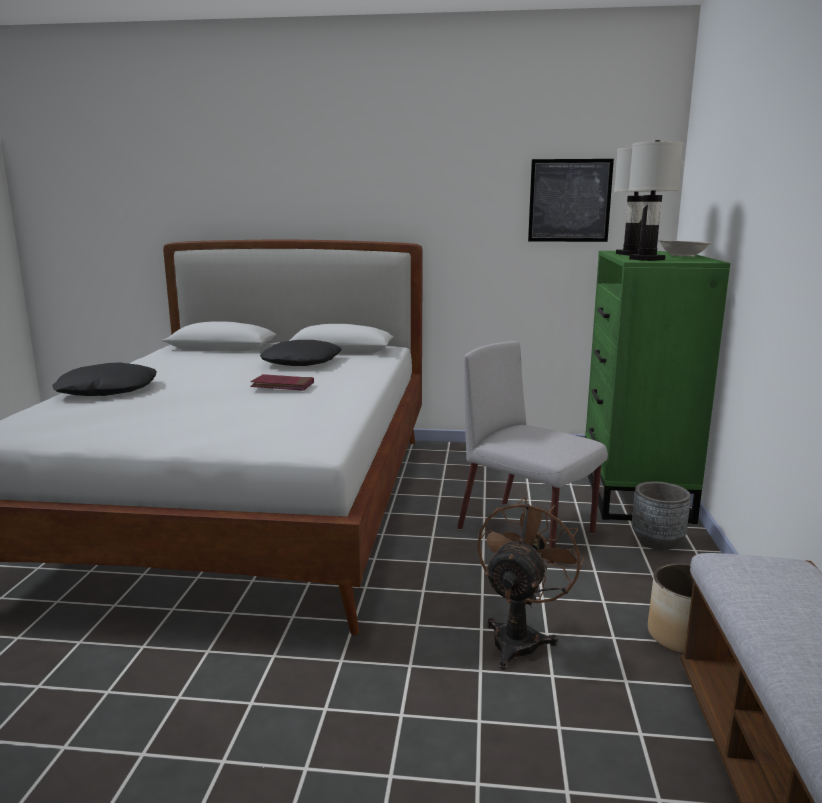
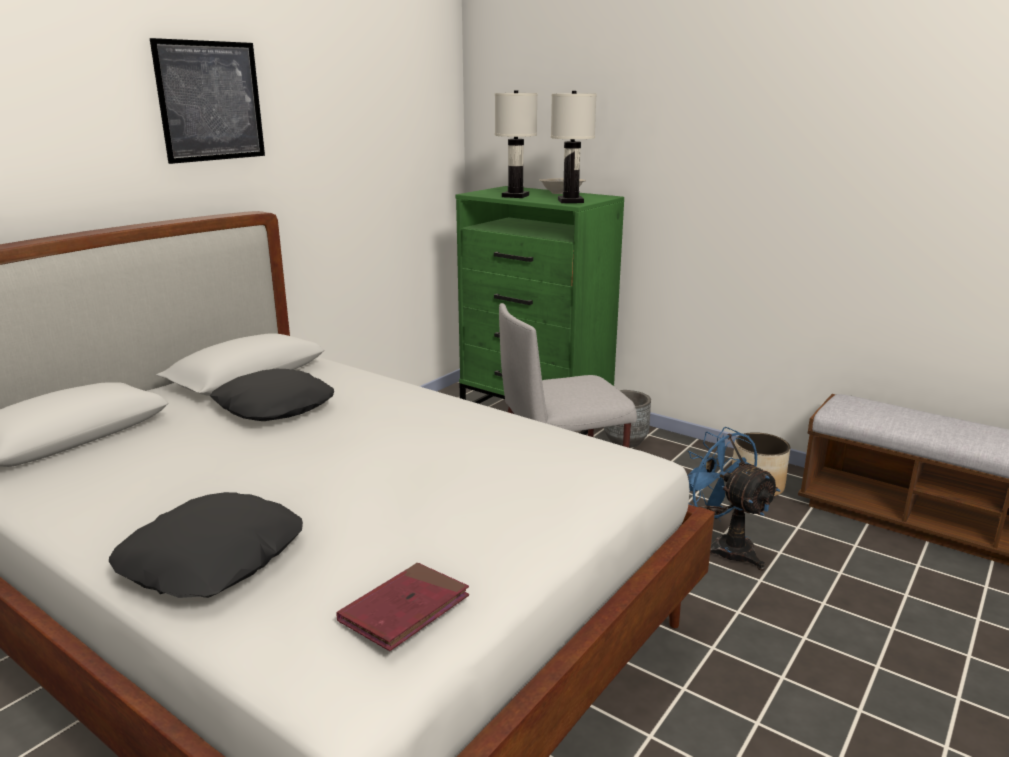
camera: 60 degrees left, 5 degrees up
red book [250,374,314,391] -> red book moved to [336,563,469,651]
brown fan [477,497,585,670] -> blue fan [687,427,780,571]
picture [528,159,614,242] -> picture moved to [150,38,265,164]

